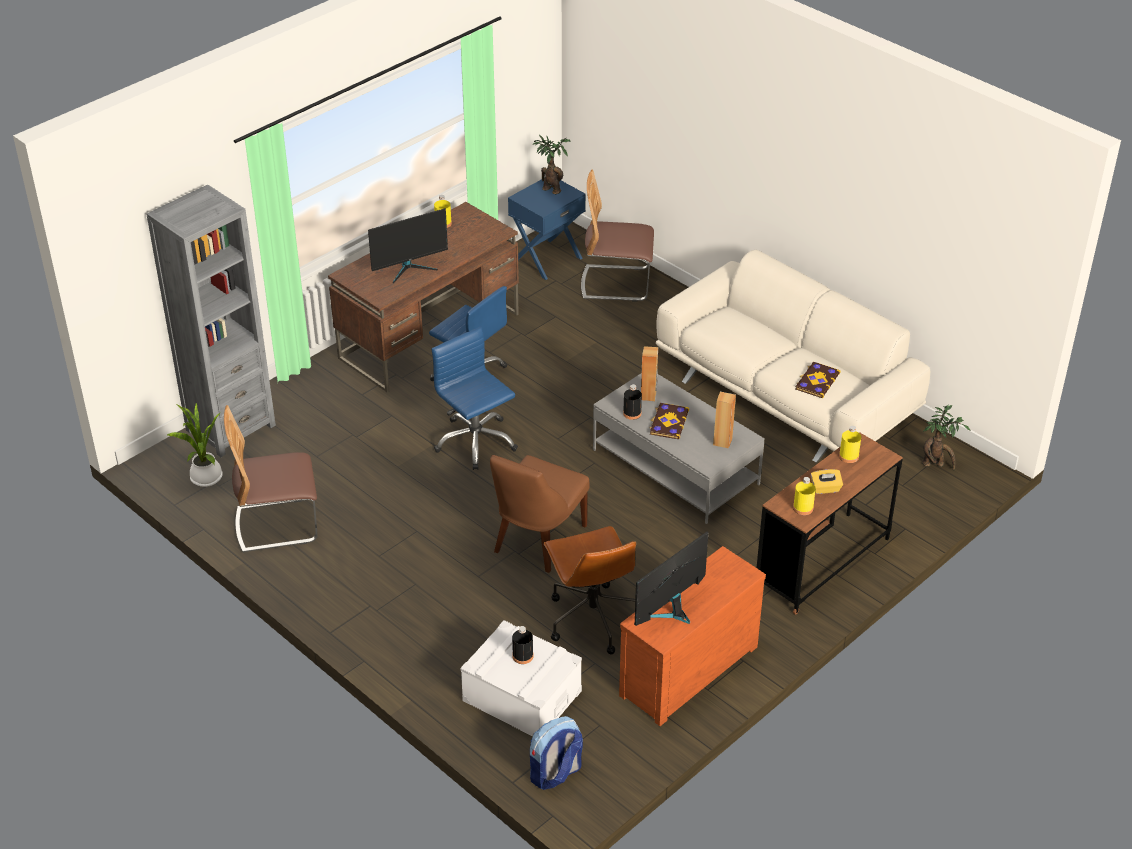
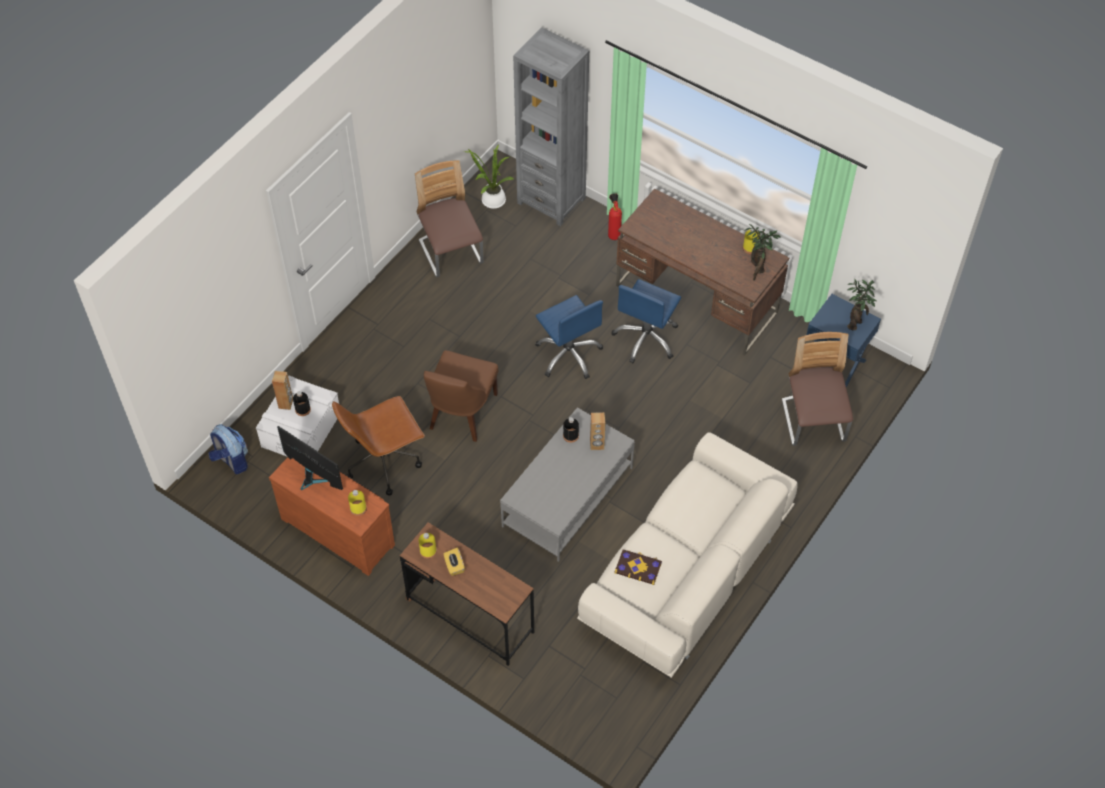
camera: 80 degrees right, 15 degrees up
monitor [368,208,448,283] -> none
blue office chair [432,327,518,470] -> blue office chair turned 105 degrees clockwise [535,295,603,379]
brown chair [490,455,590,573] -> brown chair turned 90 degrees counterclockwise [424,350,498,442]
book [649,403,689,439] -> none
brown speaker [713,392,736,448] -> brown speaker moved to [272,371,293,410]
yellow bottle [839,426,861,463] -> yellow bottle moved to [348,490,367,516]
potted plant [922,405,971,471] -> potted plant moved to [746,224,781,280]
none -> fire extinguisher [608,193,622,240]

